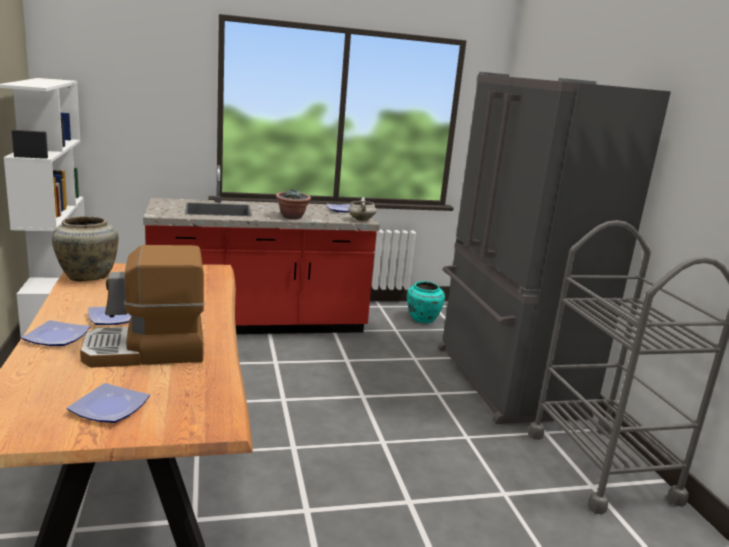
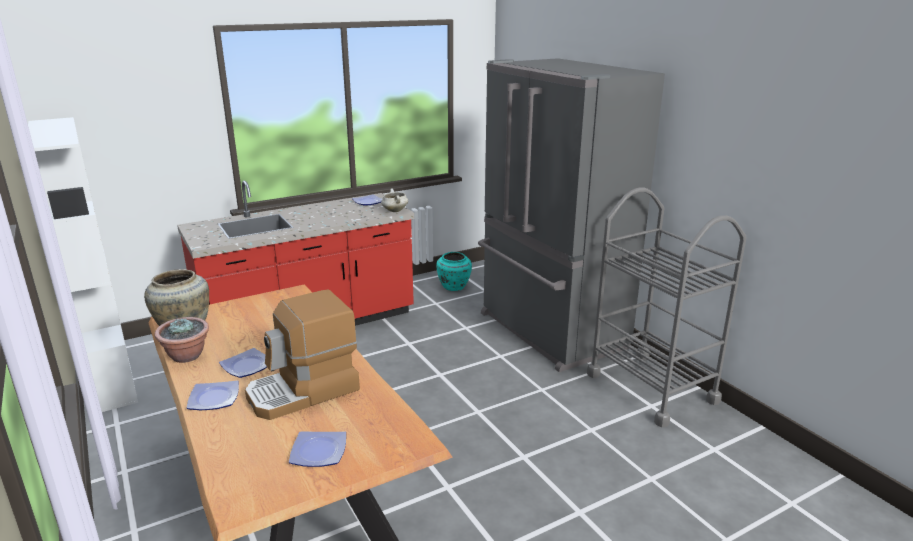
camera: 15 degrees left, 5 degrees up
potted plant [276,189,311,219] -> potted plant moved to [154,317,209,363]

